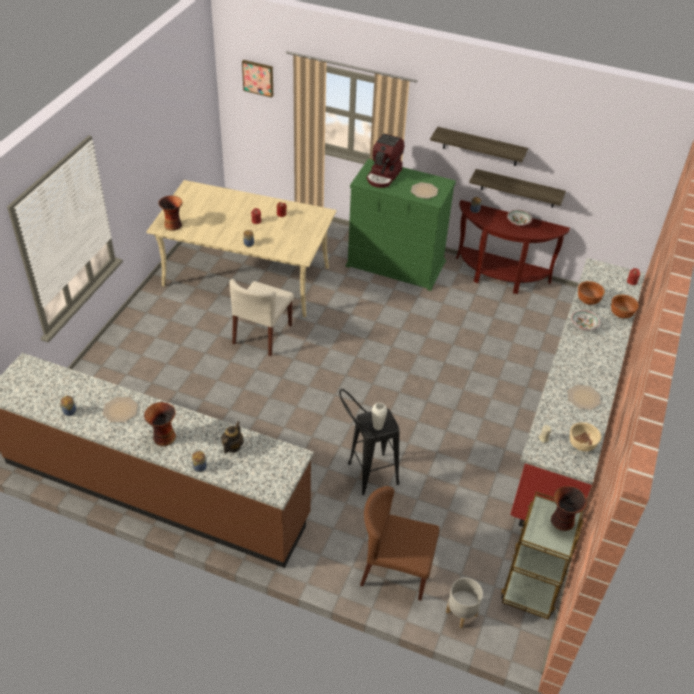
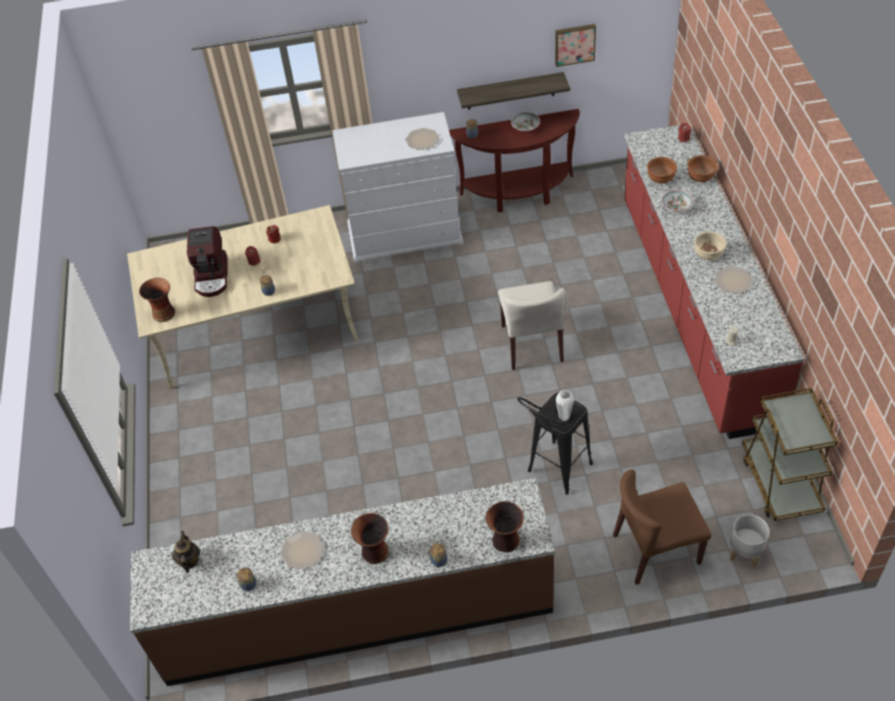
camera: 25 degrees left, 5 degrees up
teapot [221,421,244,453] -> teapot moved to [172,531,200,573]
beige chair [229,279,294,356] -> beige chair moved to [498,281,565,370]
picture [242,60,273,98] -> picture moved to [555,24,596,67]
green dresser [345,159,456,291] -> white dresser [332,112,464,263]
coffee machine [367,134,404,188] -> coffee machine moved to [187,226,228,297]
shelf [430,127,528,166] -> none
vase [551,486,587,531] -> vase moved to [486,501,524,552]
beige bowl [569,422,601,451] -> beige bowl moved to [694,231,727,260]

